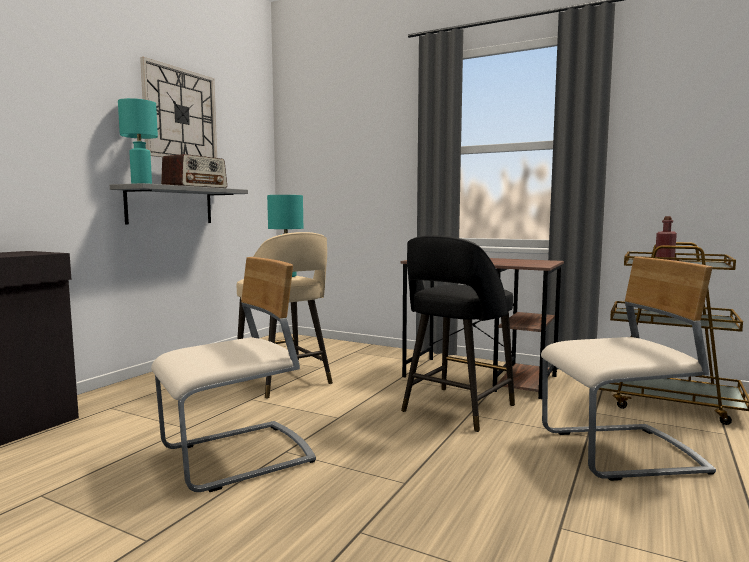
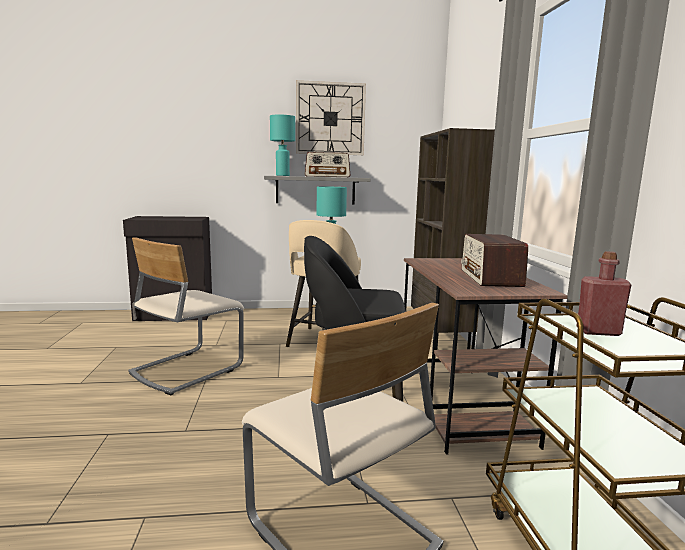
camera: 55 degrees right, 5 degrees up
beige chair [151,257,316,492] -> beige chair turned 105 degrees clockwise [128,237,244,395]
none -> brown bookcase [411,128,495,350]
none -> radio [461,234,528,287]

